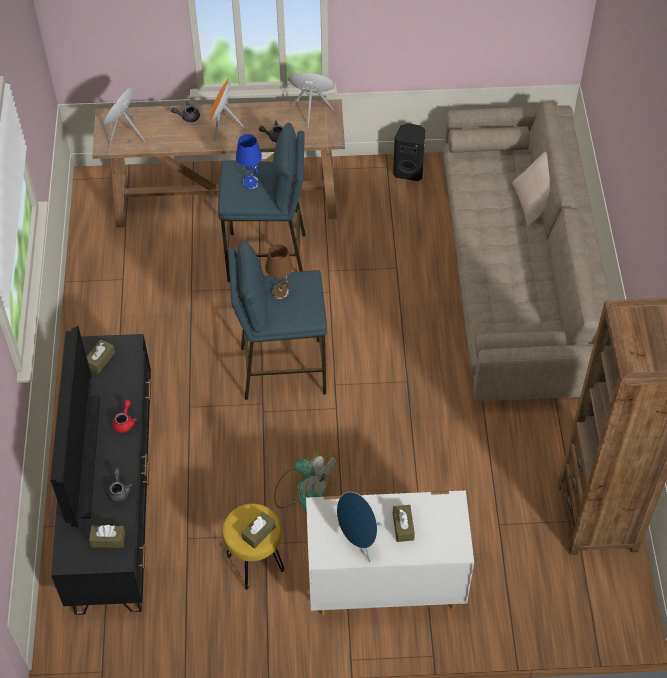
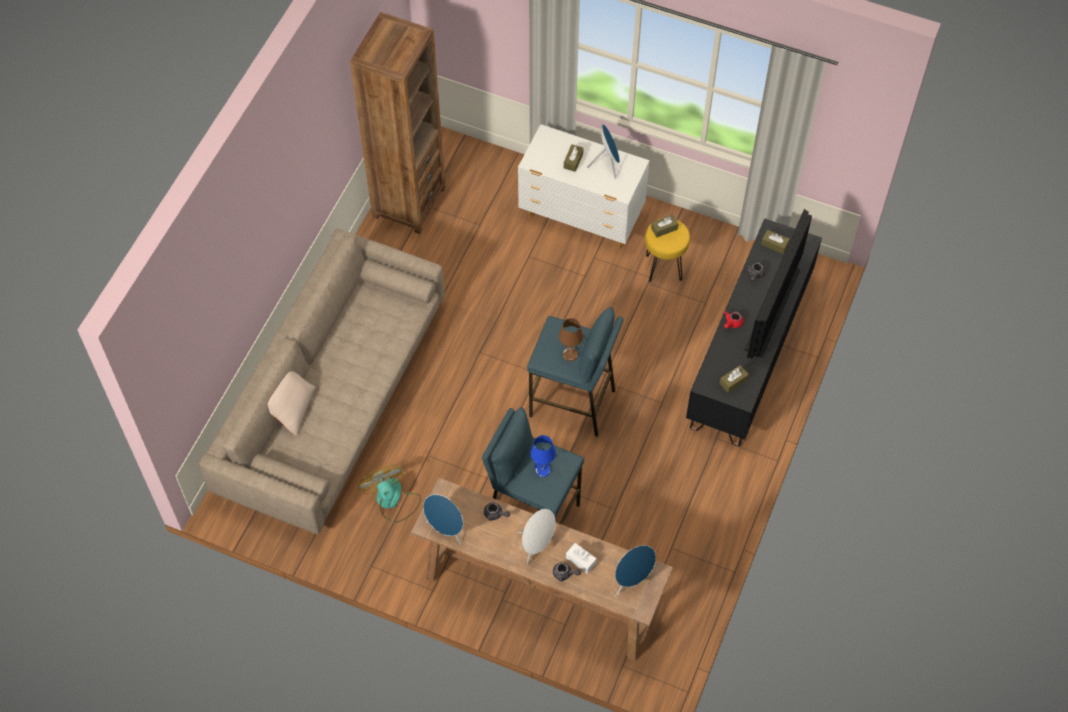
camera: 155 degrees left, 5 degrees up
orange speaker [209,78,247,142] -> white speaker [517,509,556,565]
fan [274,450,339,511] -> fan moved to [359,465,421,523]
black speaker [393,123,425,181] -> none
none -> white tissue box [566,543,597,574]

